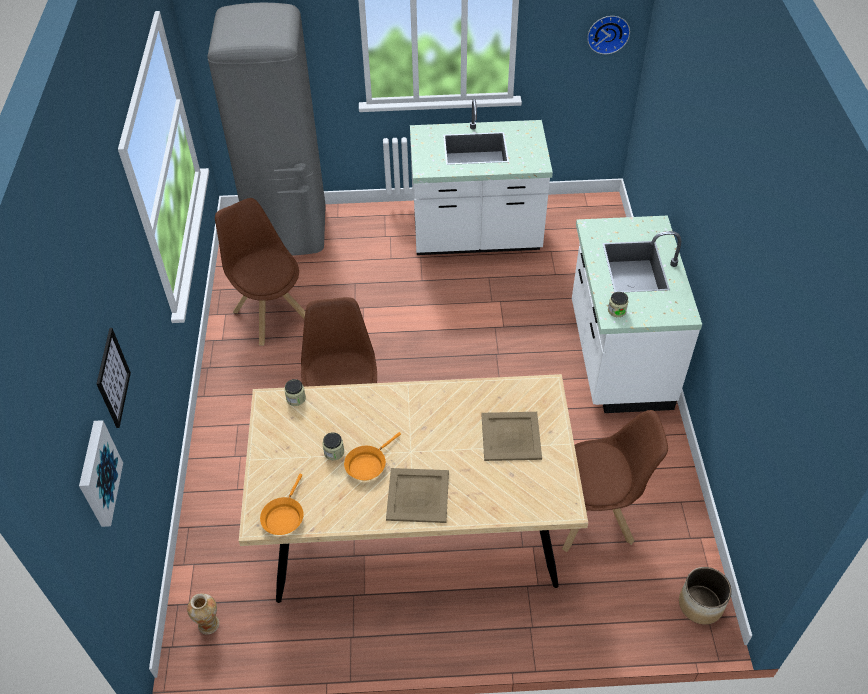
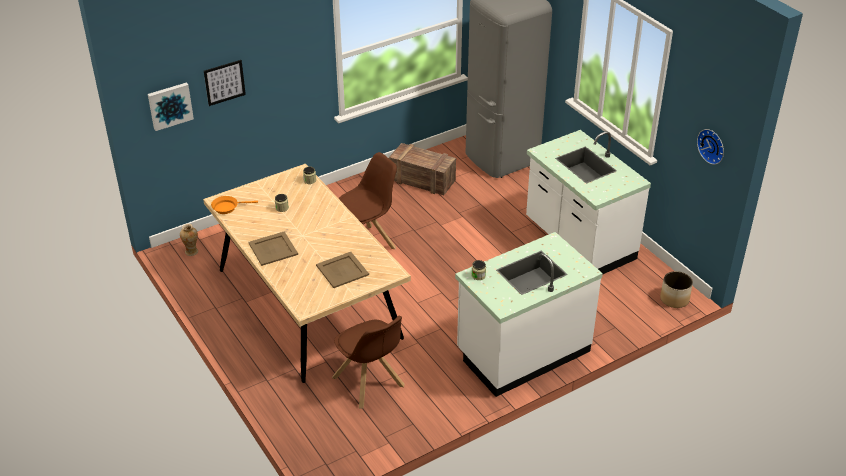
camera: 60 degrees right, 10 degrees down
brown chair [215,198,305,346] -> crate [389,143,456,195]
orange frying pan [344,432,401,481] -> none
planter [679,567,732,625] -> planter moved to [660,271,693,308]

